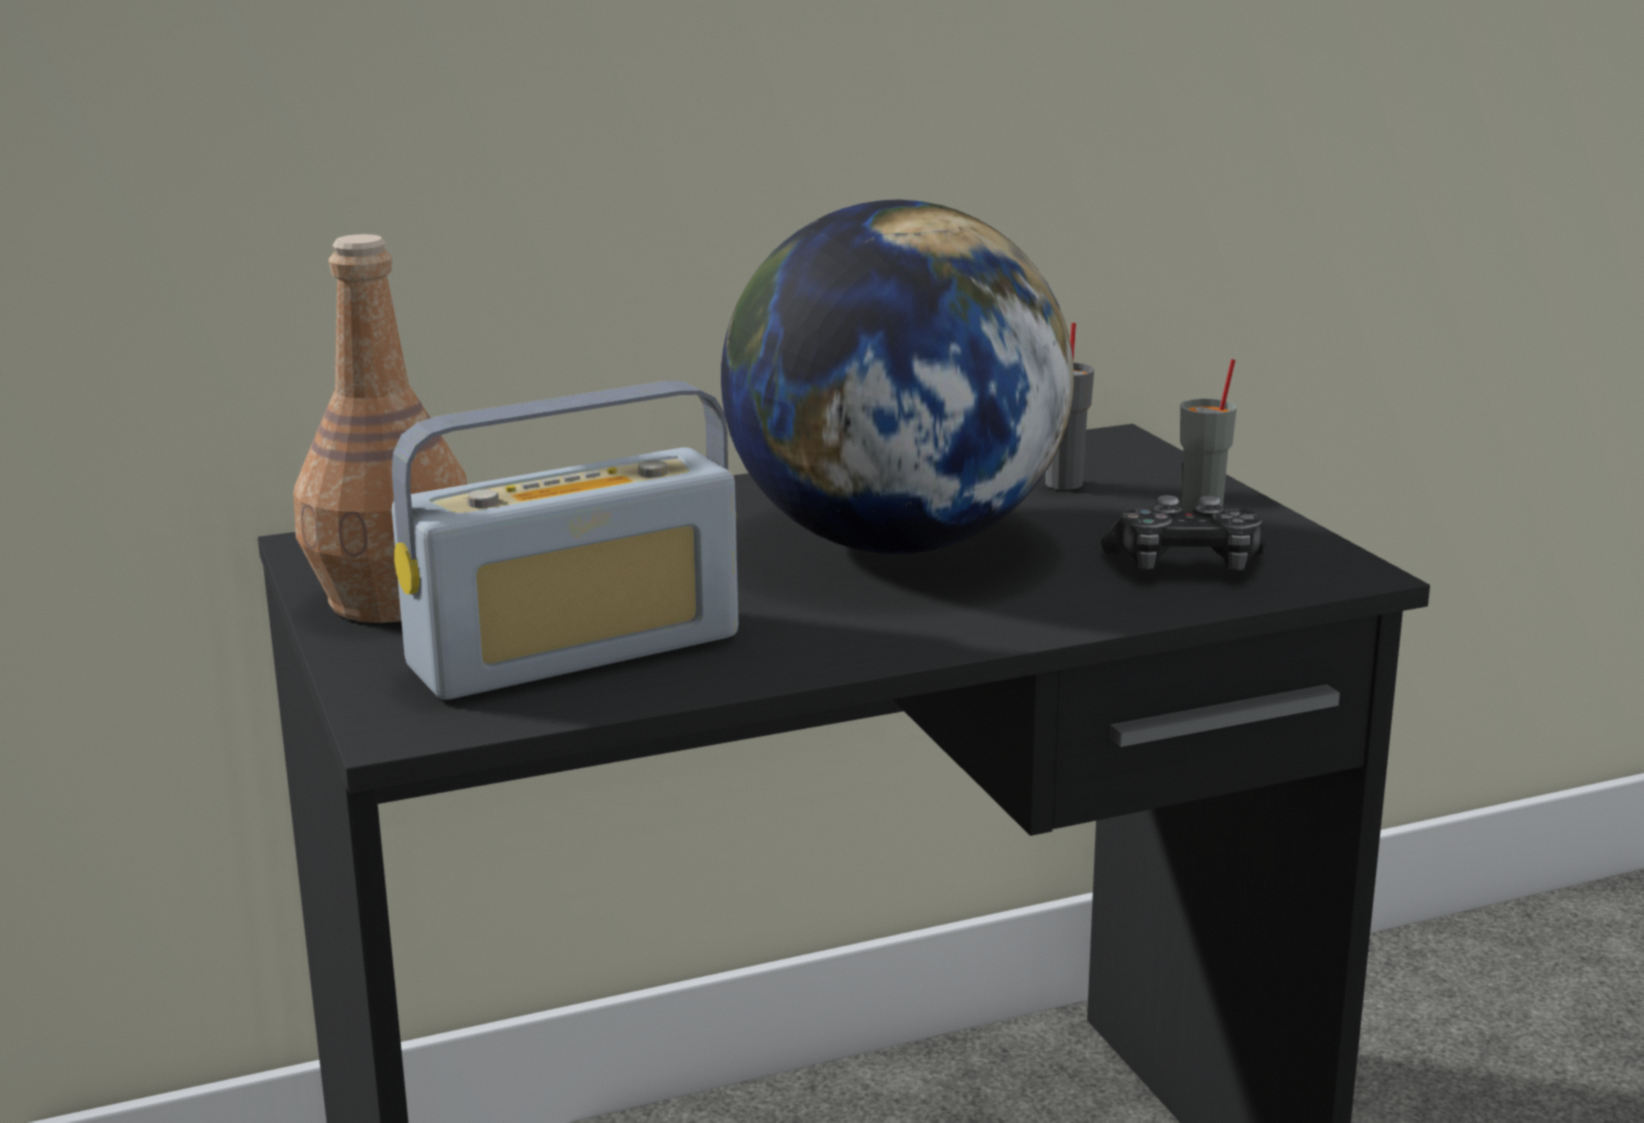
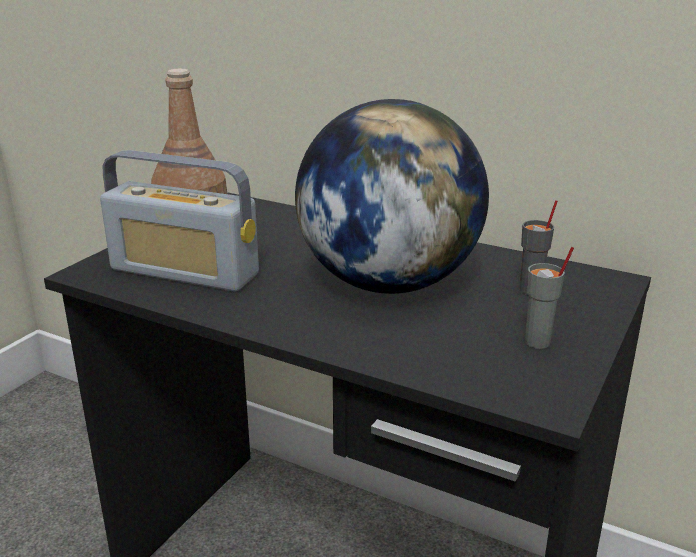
camera: 50 degrees right, 5 degrees up
game controller [1101,495,1265,570] -> none

